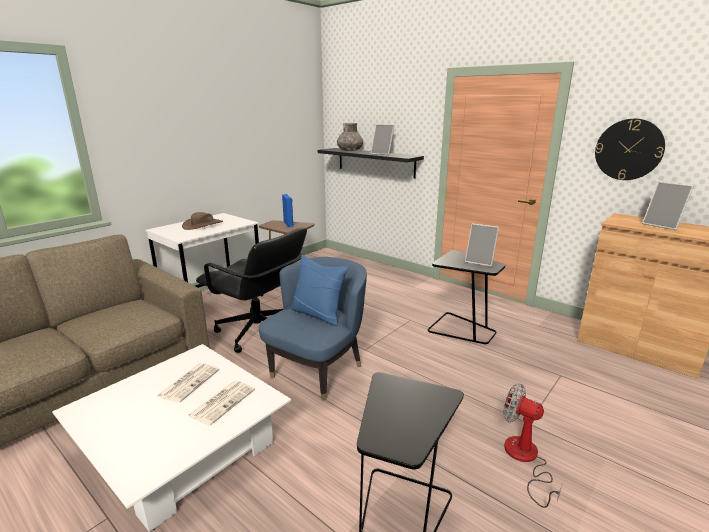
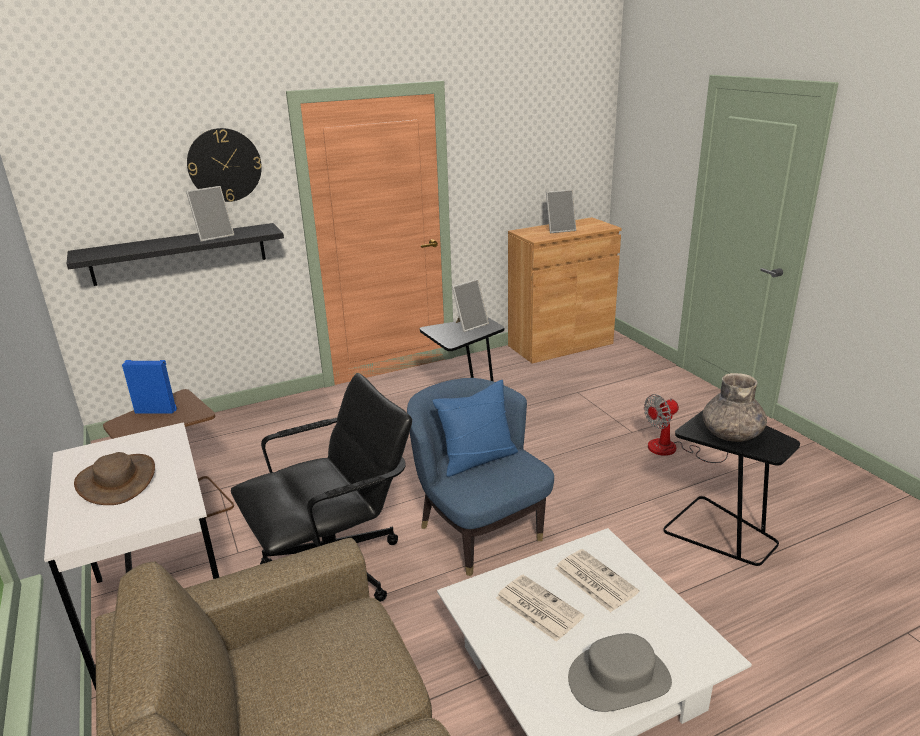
camera: 65 degrees left, 5 degrees up
grey vase [337,123,363,151] -> grey vase moved to [703,373,767,442]
wall clock [595,119,665,180] -> wall clock moved to [187,128,262,202]
none -> grey hat [568,633,672,712]

